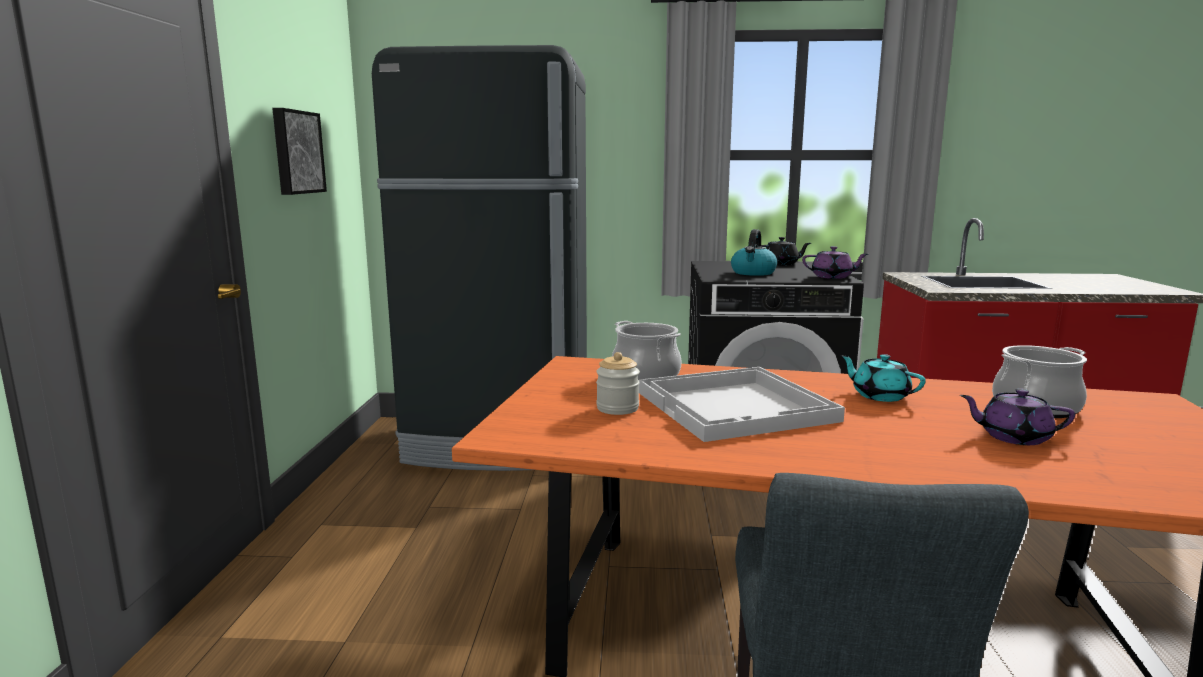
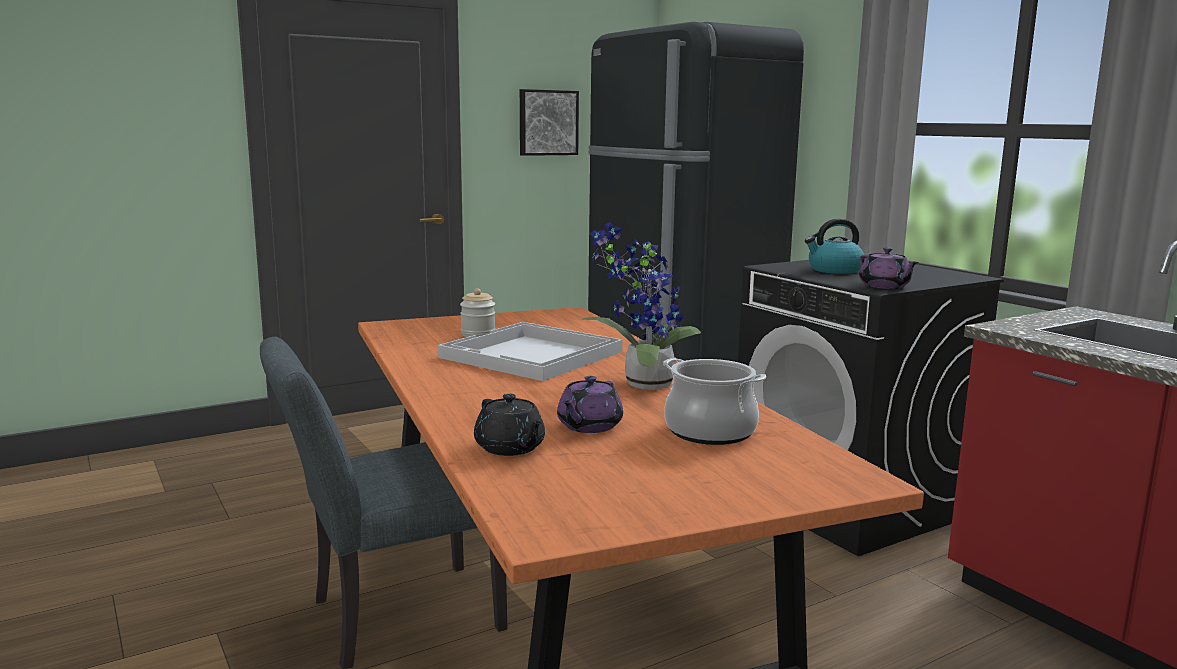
camera: 55 degrees right, 0 degrees up
cooking pot [612,321,682,380] -> none
black teapot [761,237,811,266] -> black teapot moved to [474,394,545,456]
turquoise teapot [840,354,926,402] -> potted plant [581,222,701,390]
purple teapot [960,388,1075,445] -> purple teapot turned 135 degrees counterclockwise [557,376,623,433]

